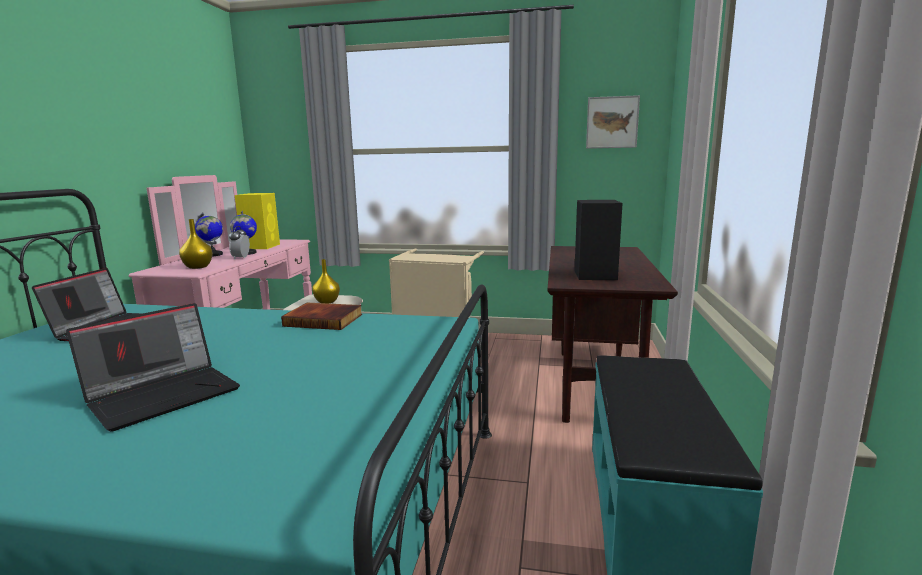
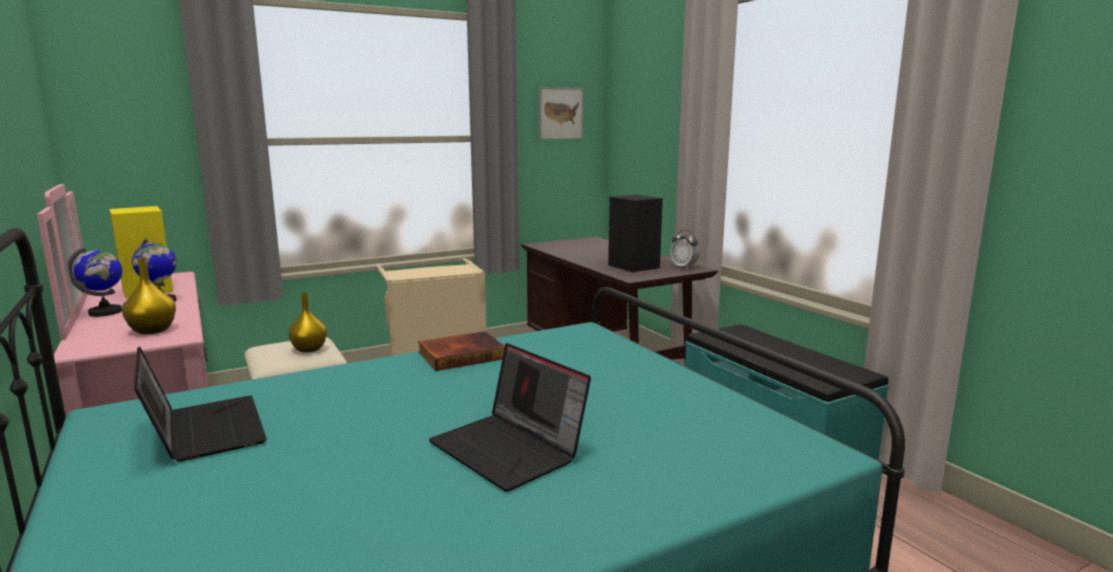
camera: 40 degrees left, 0 degrees up
laptop [66,303,240,432] -> laptop turned 135 degrees clockwise [429,343,591,492]
alarm clock [229,226,250,260] -> alarm clock moved to [671,230,700,269]

